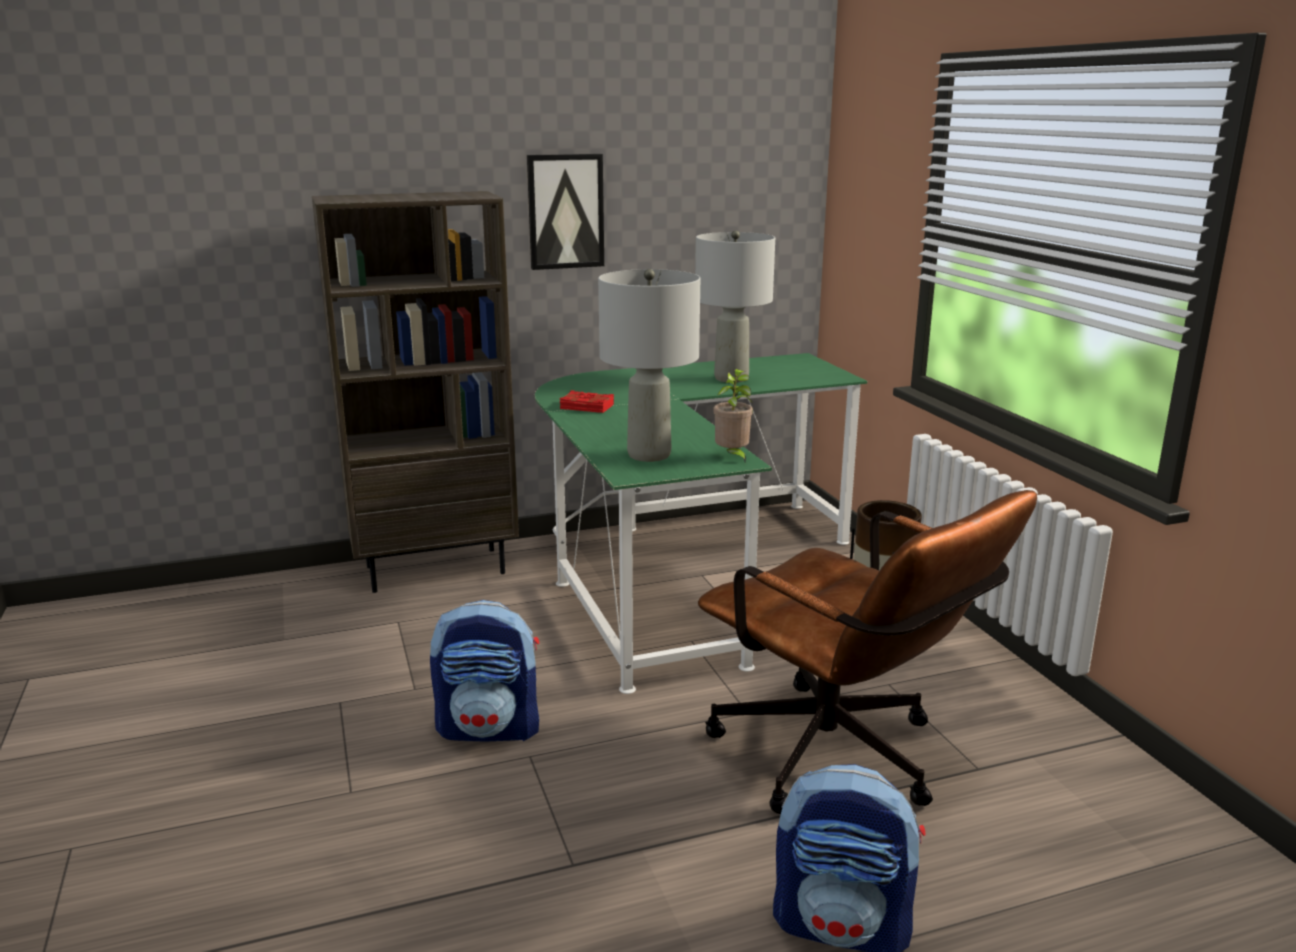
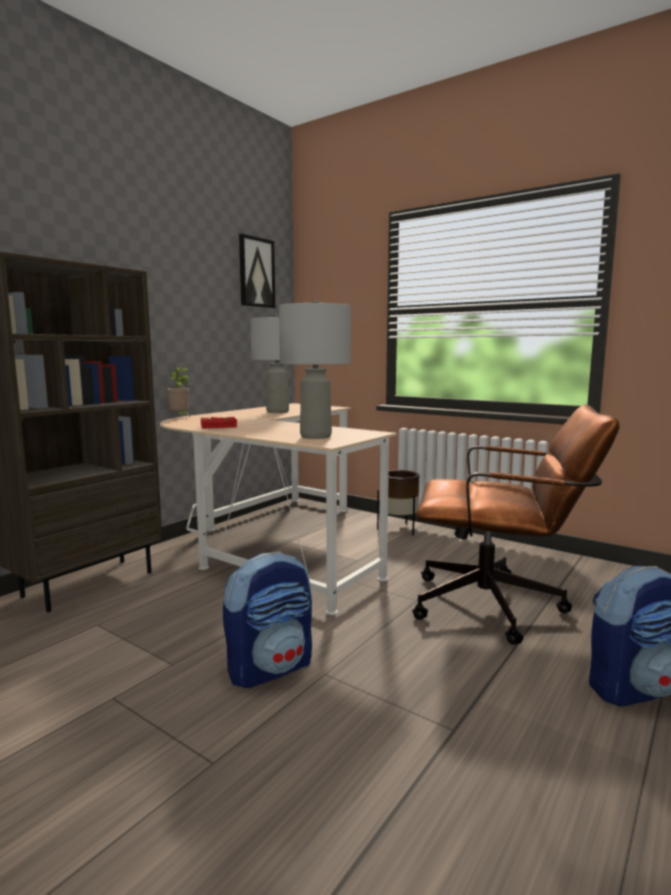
camera: 35 degrees left, 10 degrees down
picture [527,154,604,270] -> picture moved to [239,234,275,308]
green desk [535,353,867,694] -> beige desk [160,403,397,615]
potted plant [713,369,753,462] -> potted plant moved to [167,368,190,417]

